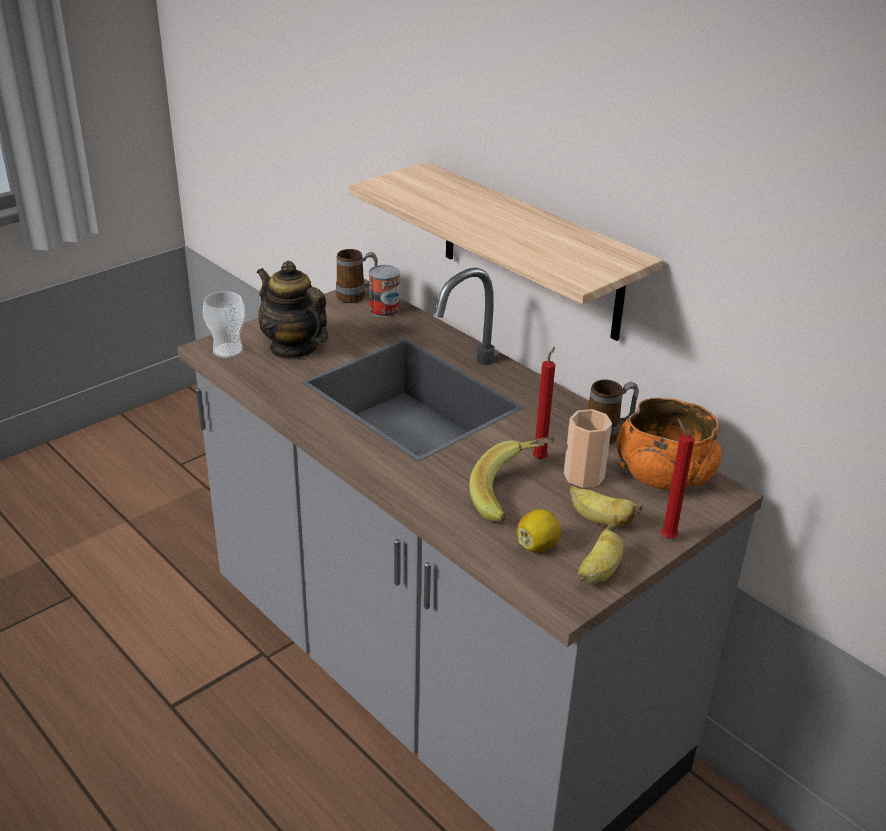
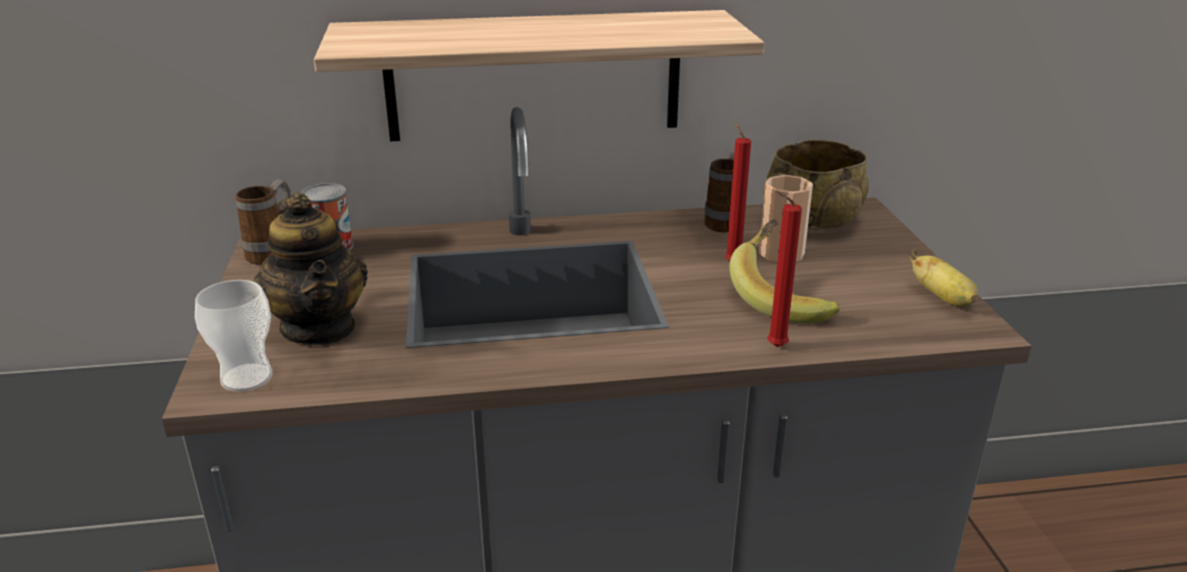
camera: 55 degrees left, 5 degrees down
teapot [257,261,328,359] -> teapot turned 105 degrees counterclockwise [253,193,368,345]
lemon [517,509,561,552] -> none
banana [570,486,642,527] -> none
orange bowl [616,397,722,490] -> beige bowl [763,140,869,231]
red candle [661,419,695,539] -> red candle moved to [767,190,802,347]

